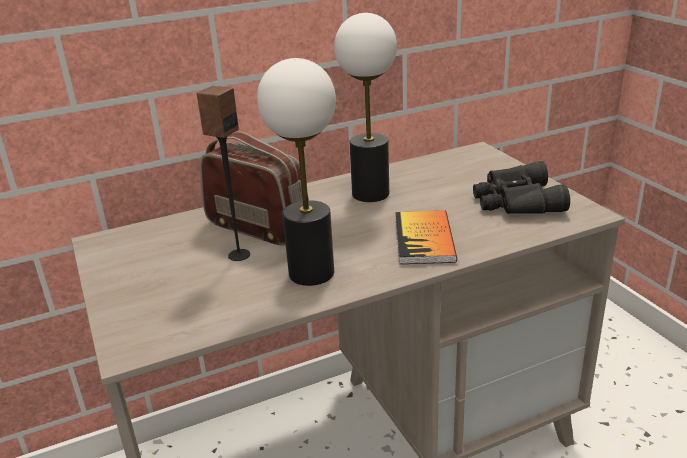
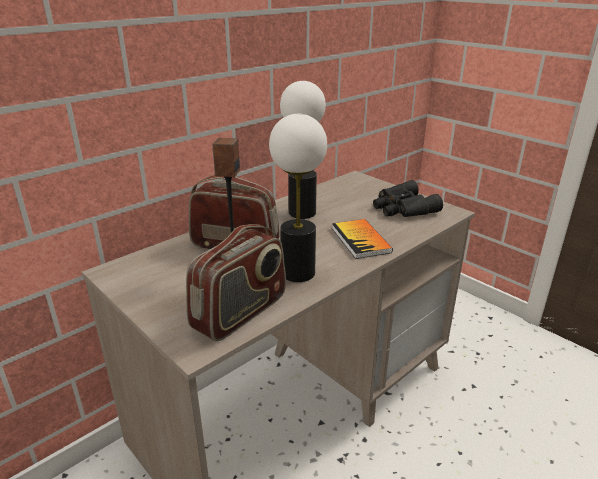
camera: 20 degrees left, 0 degrees up
none -> radio [186,224,286,341]

